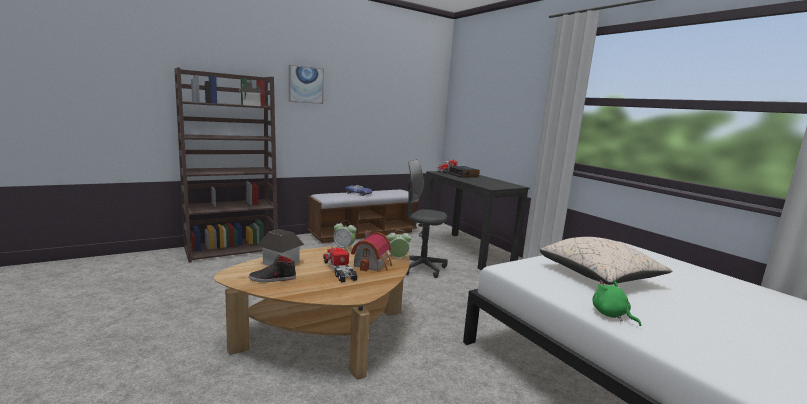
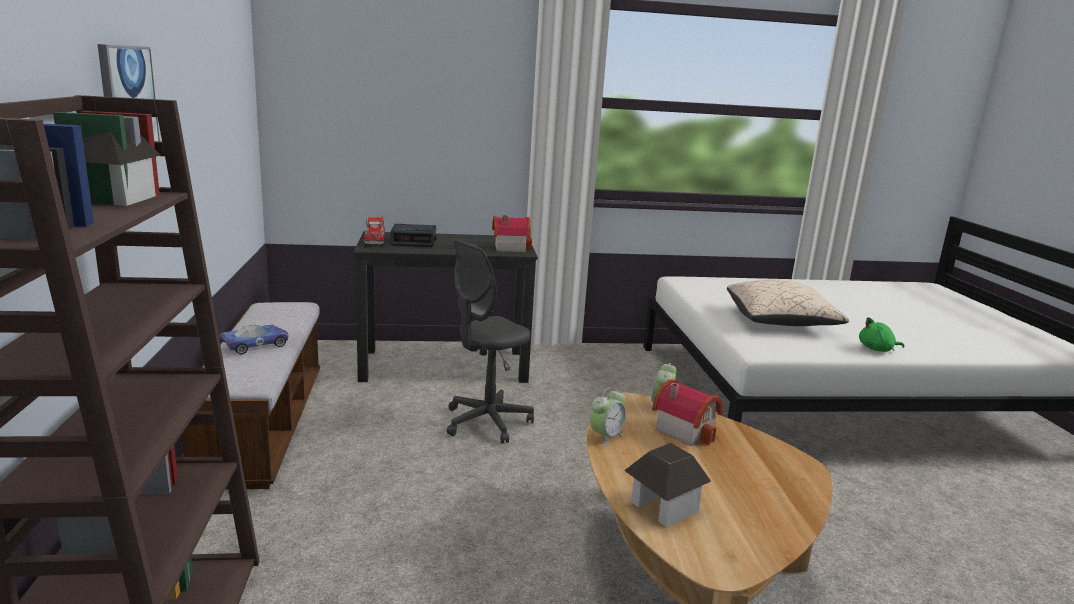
camera: 65 degrees left, 5 degrees up
black shoe [249,255,296,282] -> none
toy truck [323,246,357,283] -> none
none -> toy house [492,215,532,252]

